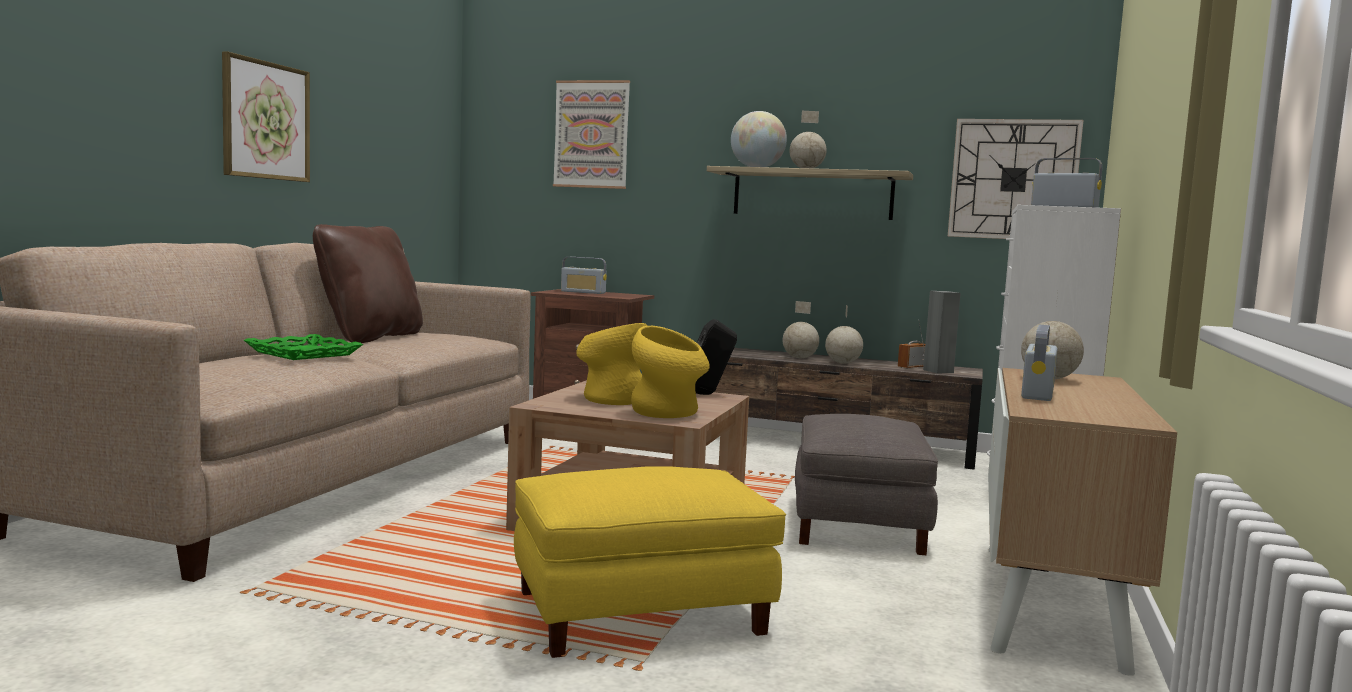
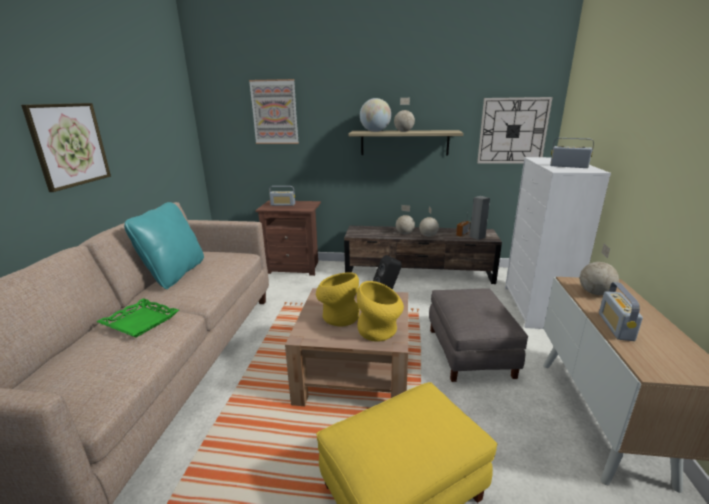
camera: 10 degrees left, 15 degrees up
brown pillow [313,224,423,343] -> turquoise pillow [124,202,204,289]

